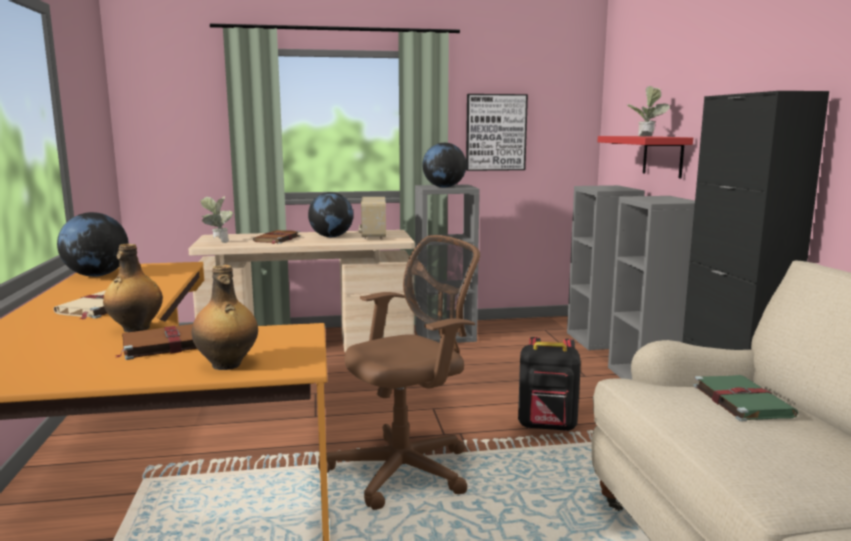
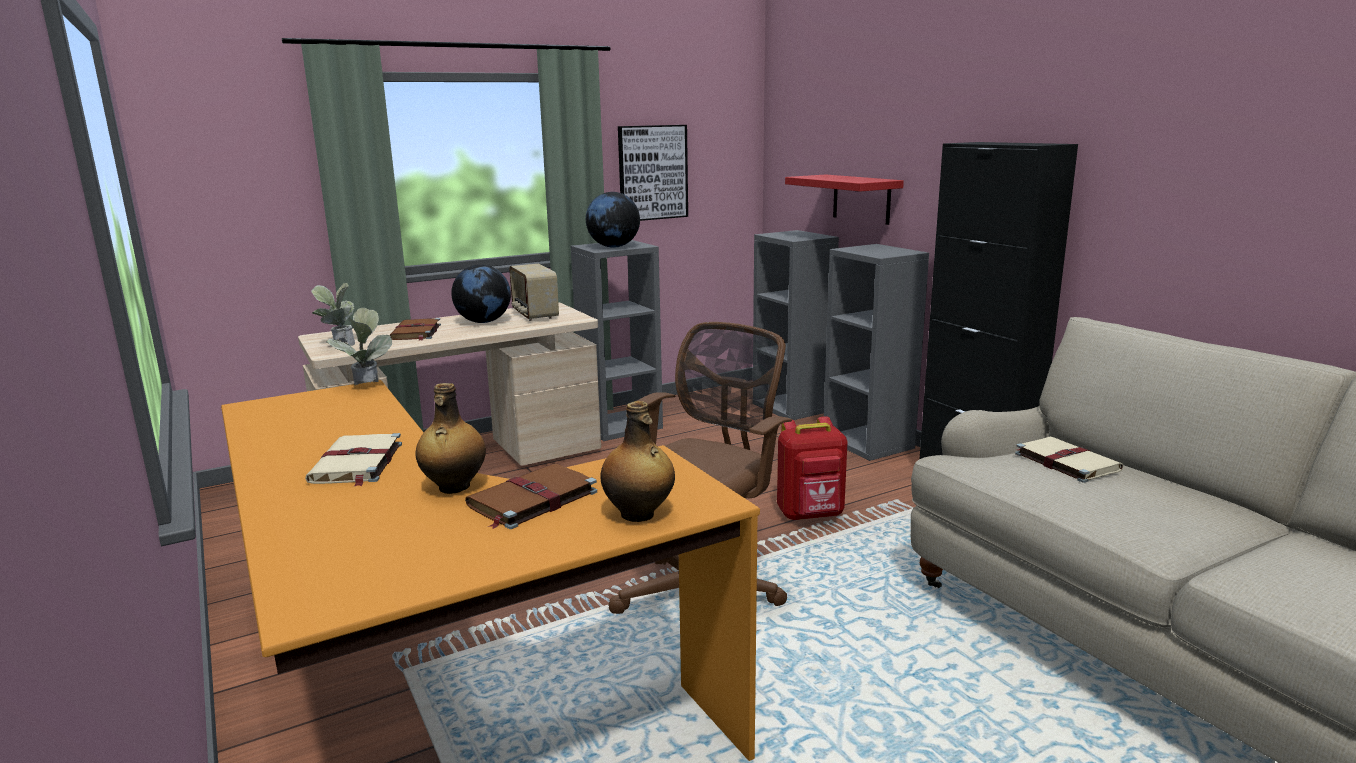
camera: 20 degrees left, 5 degrees up
globe [57,212,129,277] -> none
black backpack [518,337,581,431] -> red backpack [777,416,848,521]
potted plant [627,86,670,136] -> potted plant moved to [326,308,392,385]
green book [693,375,798,422] -> beige book [1015,437,1123,483]

